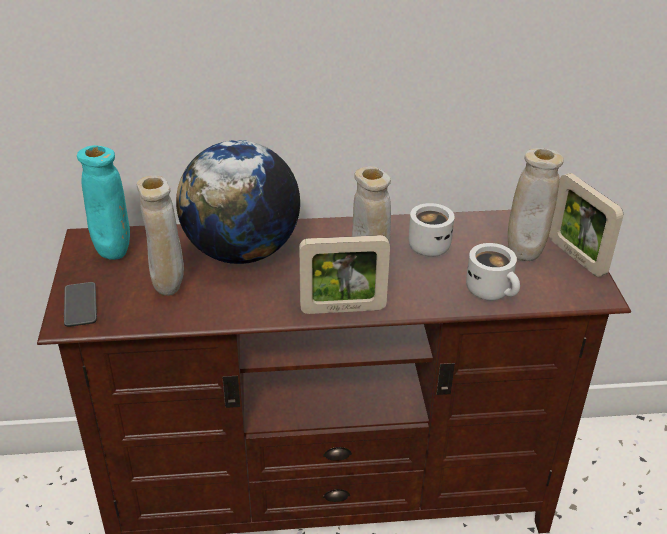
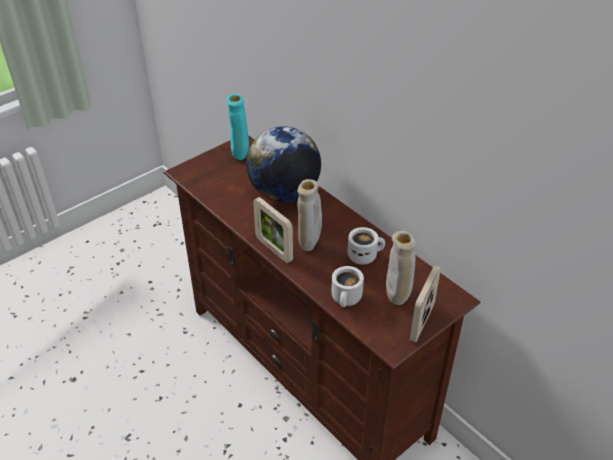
camera: 55 degrees right, 5 degrees up
phone [64,282,97,327] -> none
beige vase [137,175,184,296] -> none

